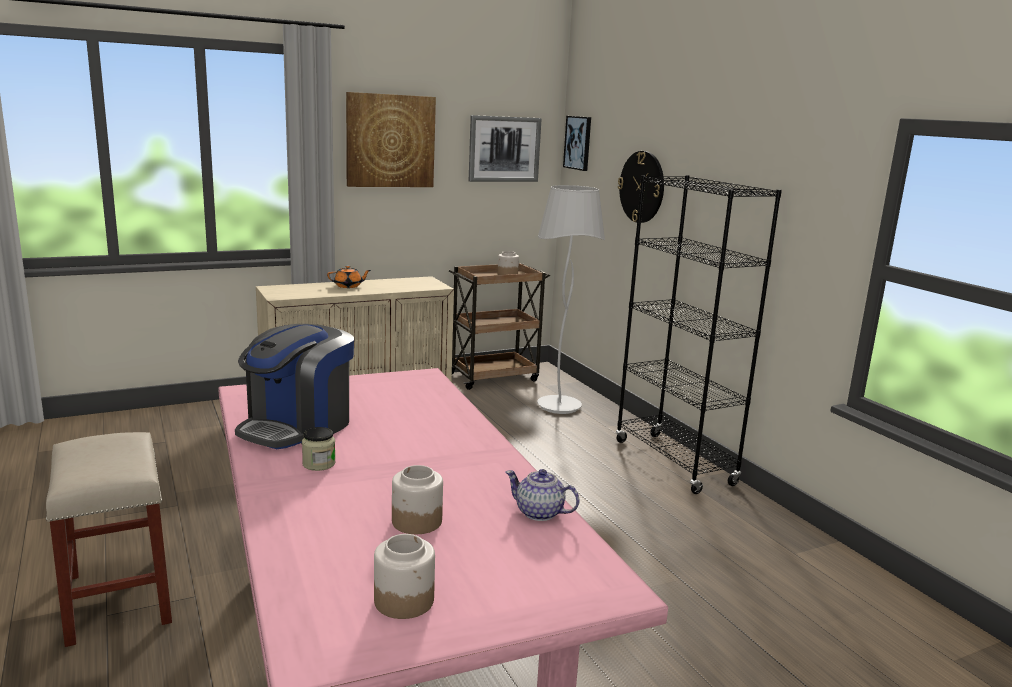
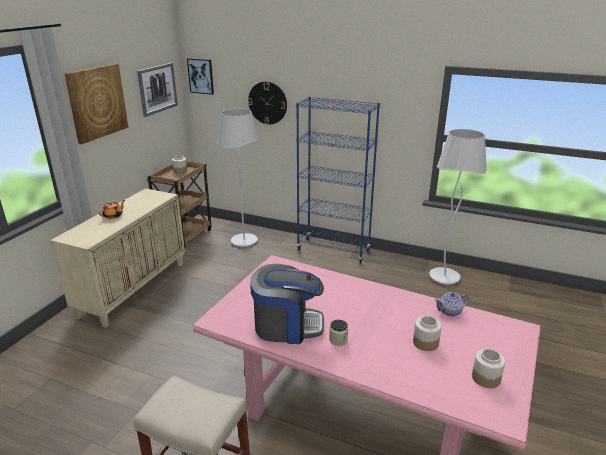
camera: 40 degrees left, 10 degrees up
coffee machine [235,324,354,449] -> coffee machine turned 75 degrees counterclockwise [250,264,324,344]
black bookcase [616,175,782,494] -> blue bookcase [296,96,380,263]
none -> white floor lamp [429,129,487,285]

